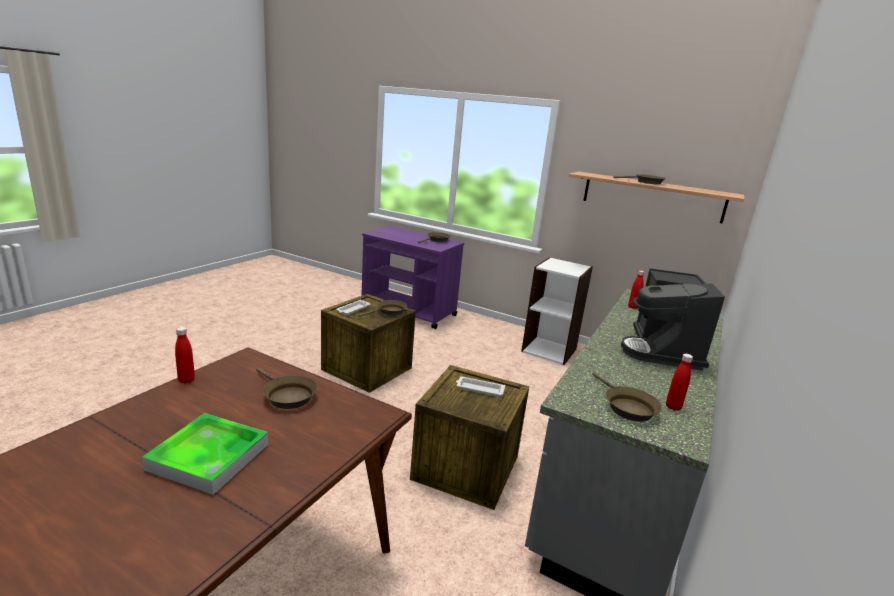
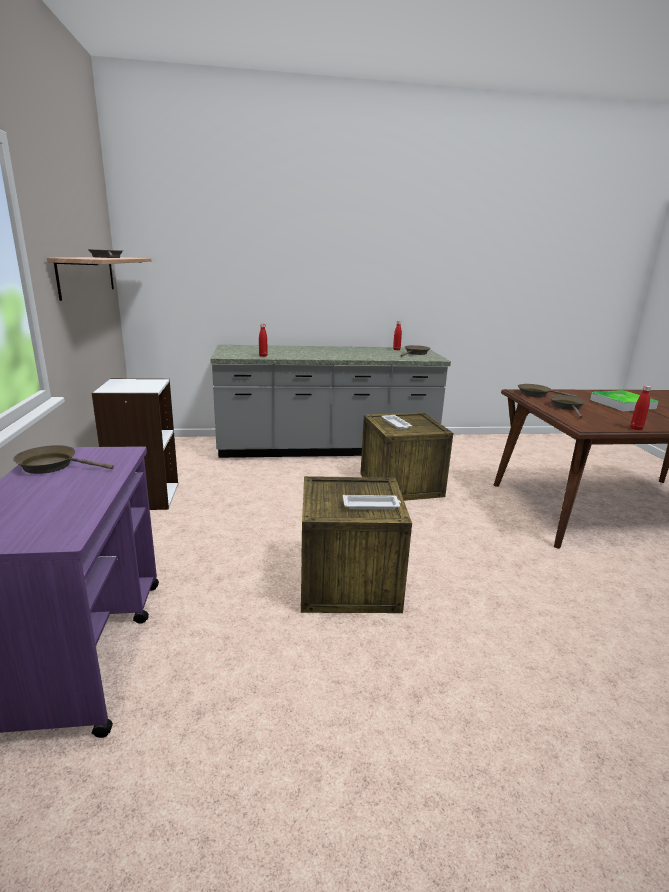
camera: 125 degrees left, 0 degrees up
brown frying pan [358,300,407,317] -> brown frying pan moved to [518,384,577,397]
coffee machine [621,268,725,371] -> none

